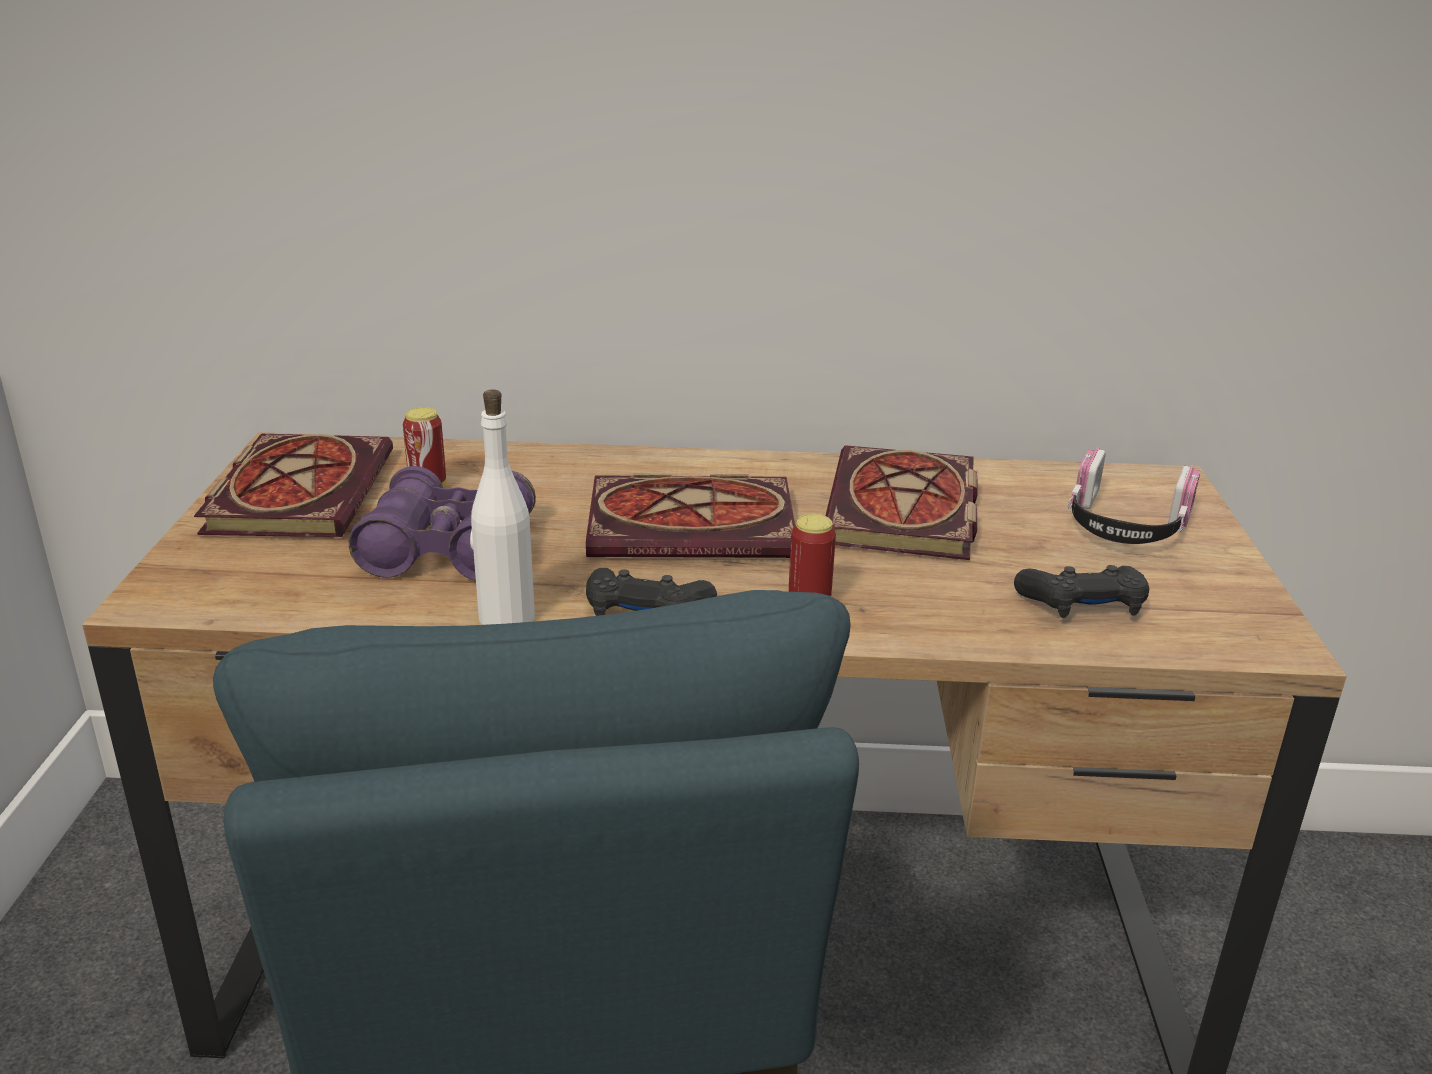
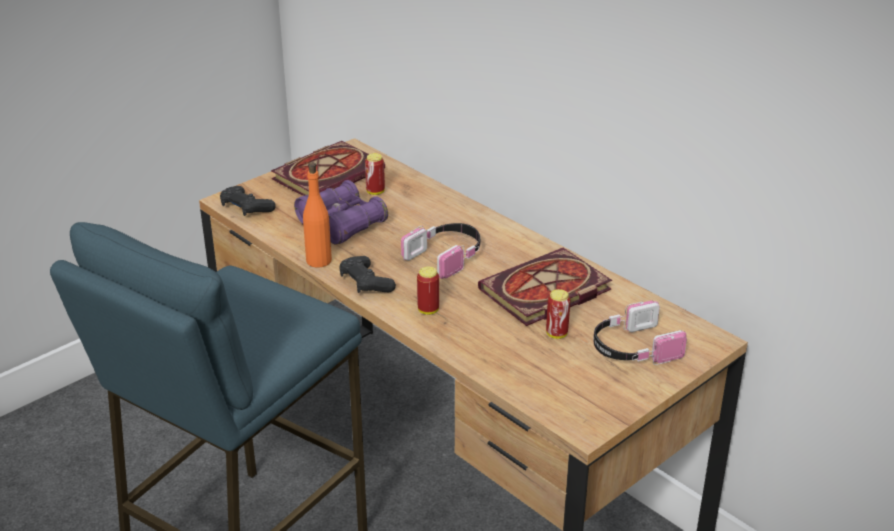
camera: 45 degrees right, 5 degrees up
white bottle [470,390,535,625] -> orange bottle [303,162,332,268]
book [586,474,795,558] -> headphones [401,223,480,279]
black game controller [1014,565,1149,618] -> black game controller moved to [220,186,276,216]
none -> can [546,289,570,339]

